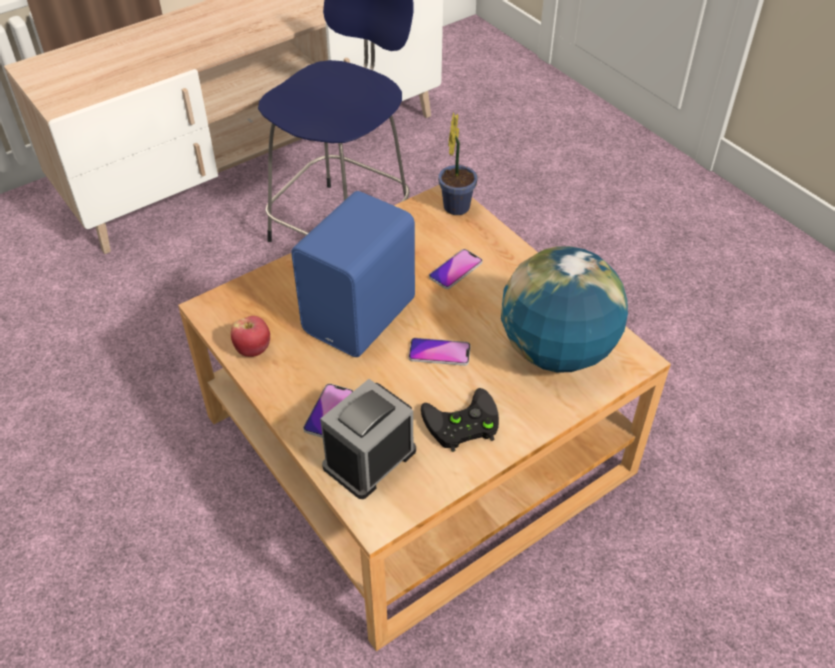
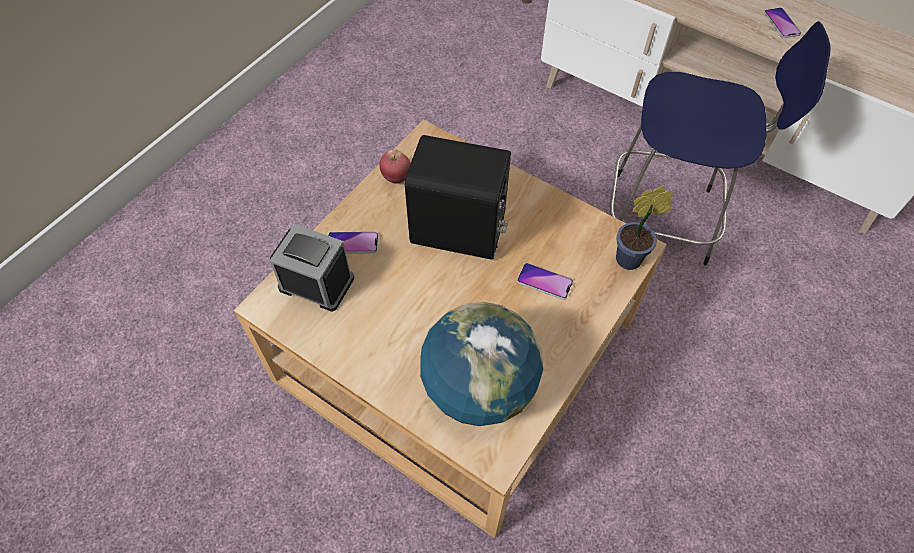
camera: 70 degrees right, 10 degrees up
blue speaker [291,191,415,357] -> black speaker [405,135,511,259]
phone [409,338,471,366] -> phone moved to [764,8,801,38]
black game controller [421,388,499,452] -> none

